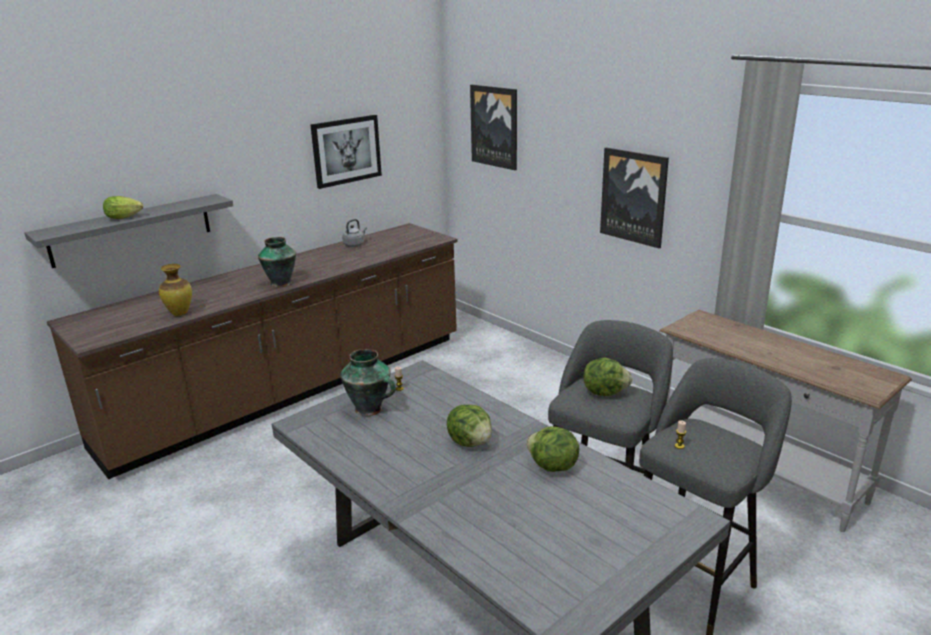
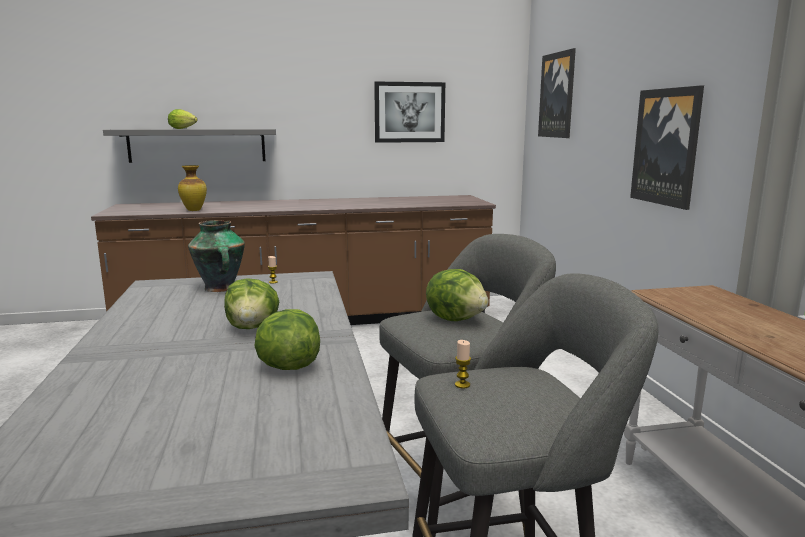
camera: 30 degrees right, 10 degrees down
vase [258,237,296,287] -> none
grey kettle [342,219,367,247] -> none

